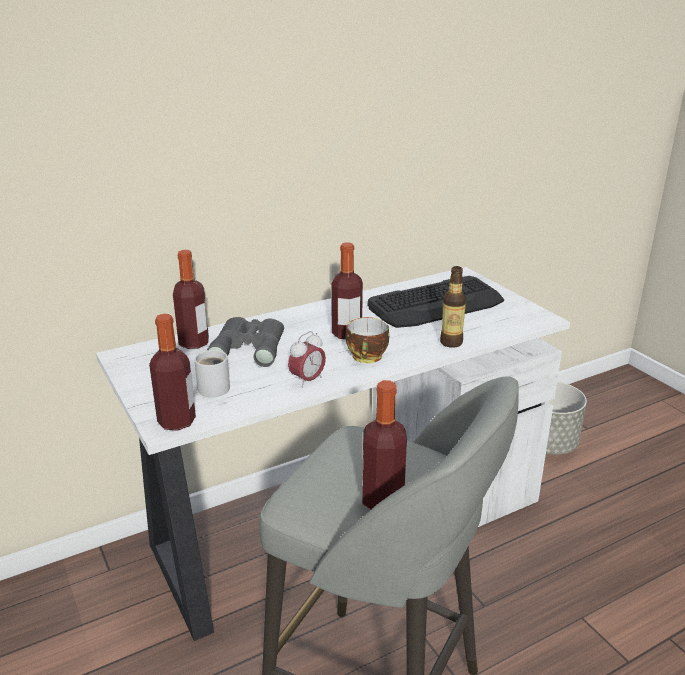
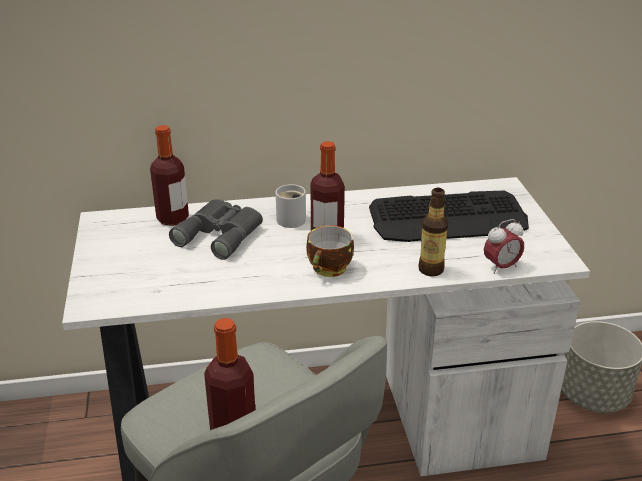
camera: 20 degrees right, 5 degrees up
bottle [149,314,196,431] -> none
white mug [194,350,230,397] -> white mug moved to [276,184,306,228]
alarm clock [288,331,326,388] -> alarm clock moved to [484,219,524,274]

